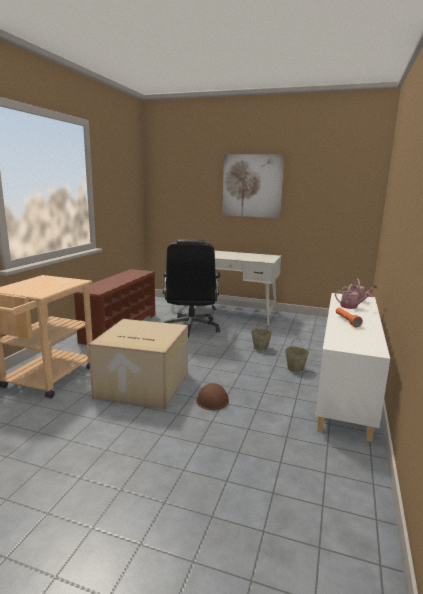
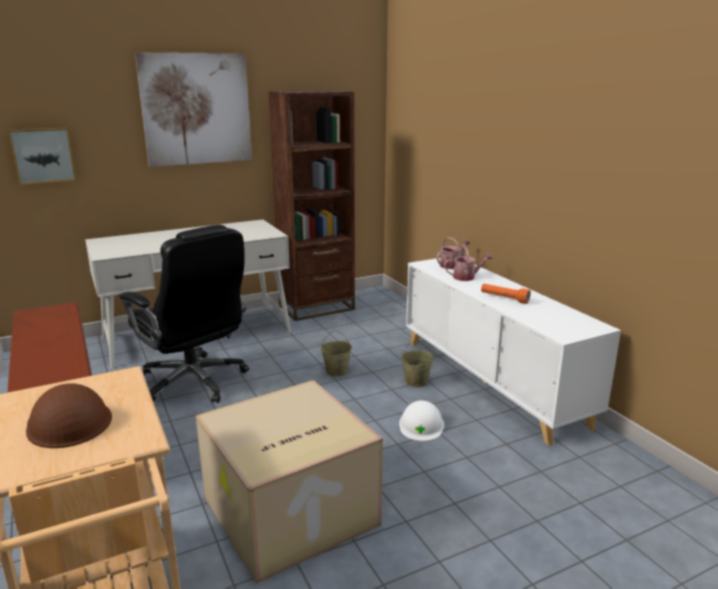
camera: 45 degrees left, 5 degrees up
brown hard hat [196,383,229,410] -> brown hard hat moved to [26,383,112,448]
none -> picture [8,127,77,185]
none -> brown bookcase [268,90,355,321]
none -> white hard hat [399,400,444,441]

